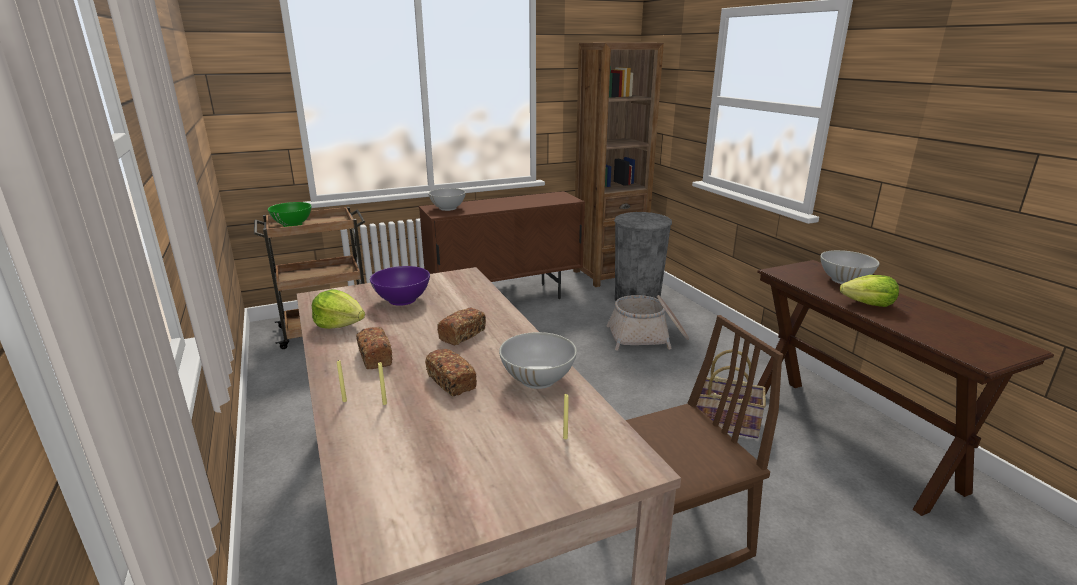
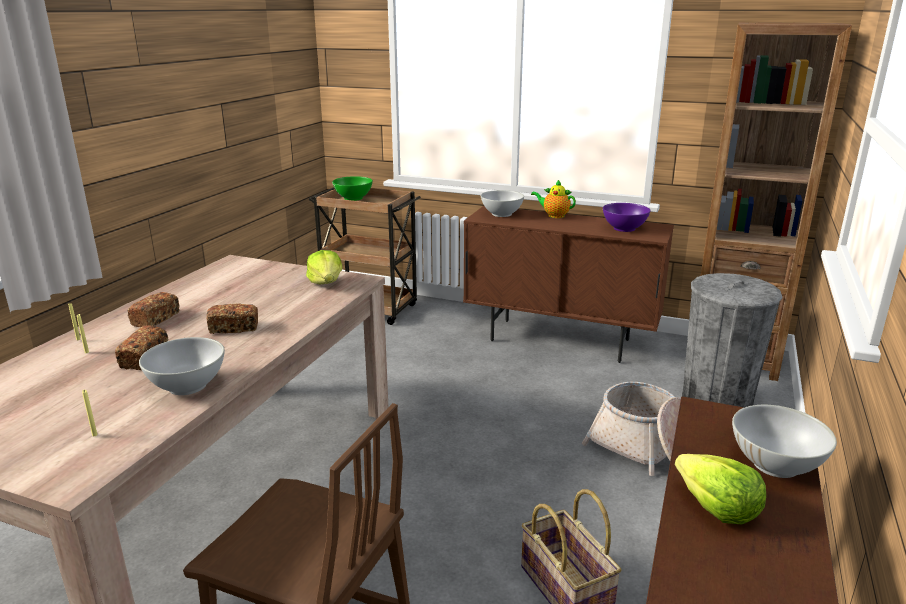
camera: 45 degrees right, 0 degrees up
lettuce [312,289,365,329] -> lettuce moved to [306,250,342,284]
purple bowl [370,266,430,306] -> purple bowl moved to [603,203,650,232]
none -> teapot [531,180,576,218]

